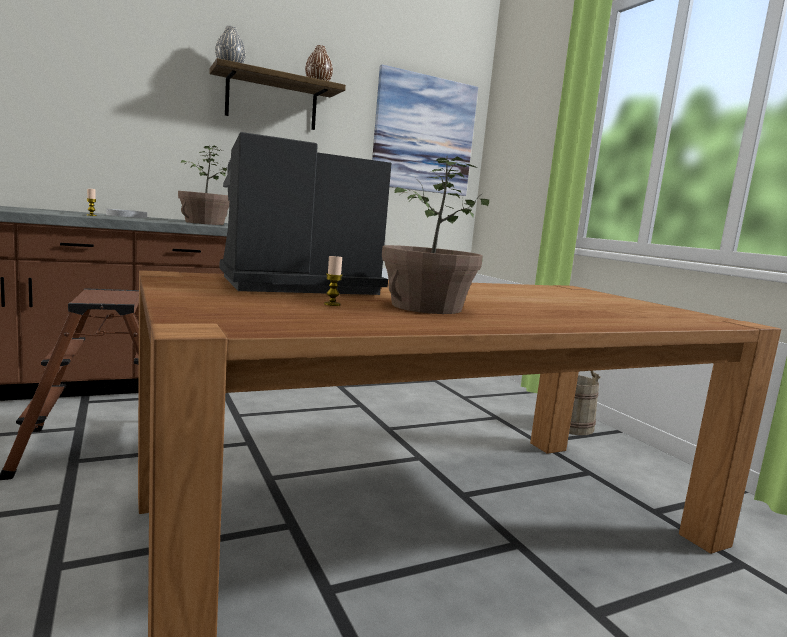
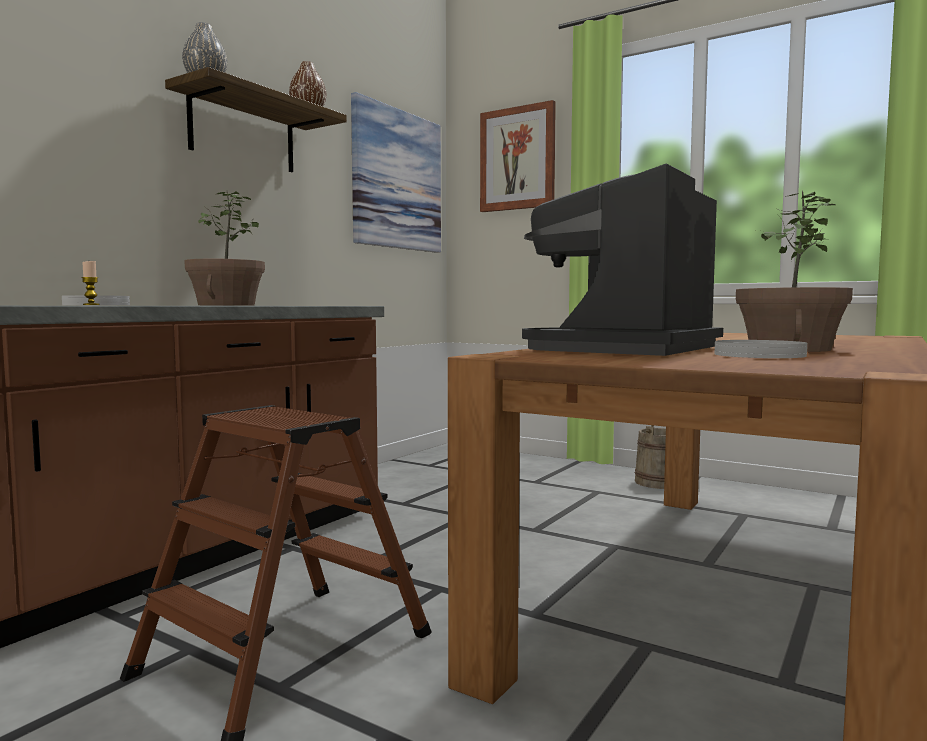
camera: 30 degrees left, 5 degrees down
candle [324,256,343,306] -> white plate [714,340,807,358]
none -> picture [480,100,556,212]

